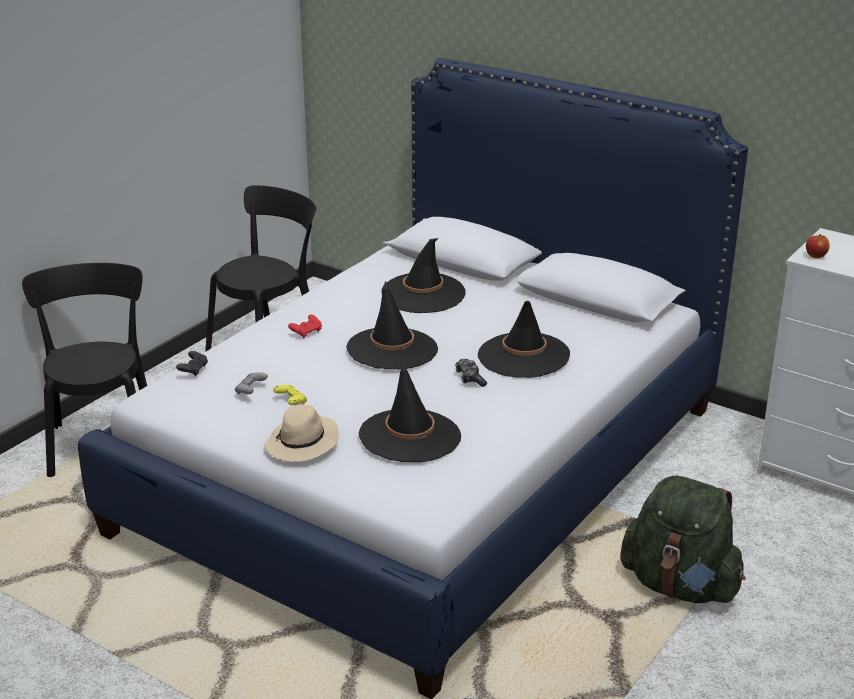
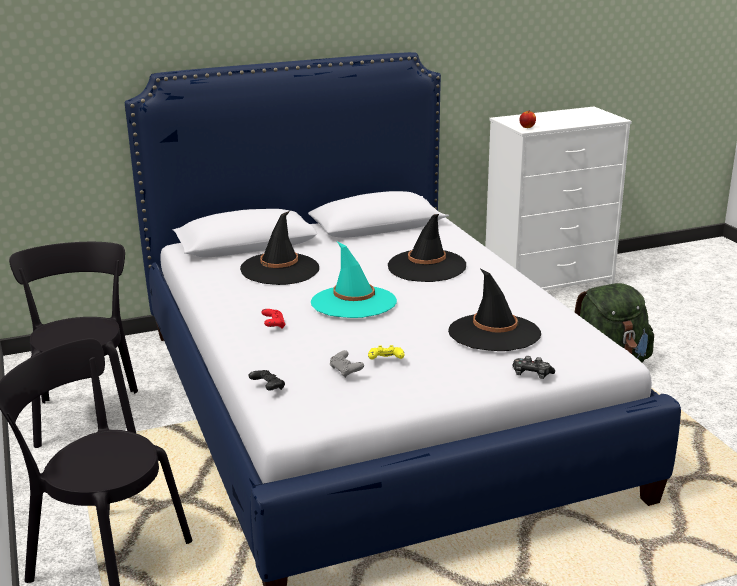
camera: 55 degrees left, 5 degrees down
beige hat [264,405,339,462] -> none
black hat [346,281,438,369] -> turquoise hat [311,242,397,318]
game controller [455,359,487,387] -> game controller moved to [512,356,555,379]

